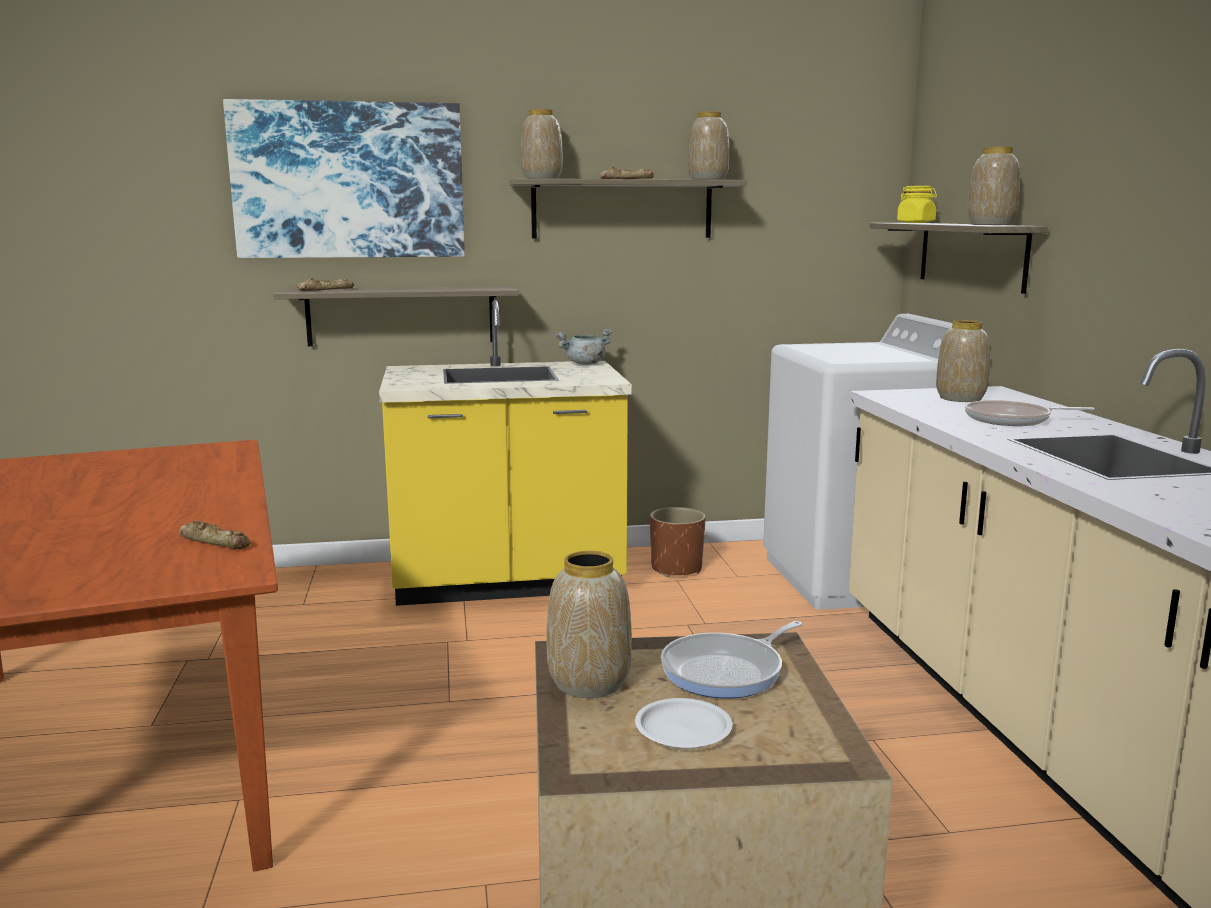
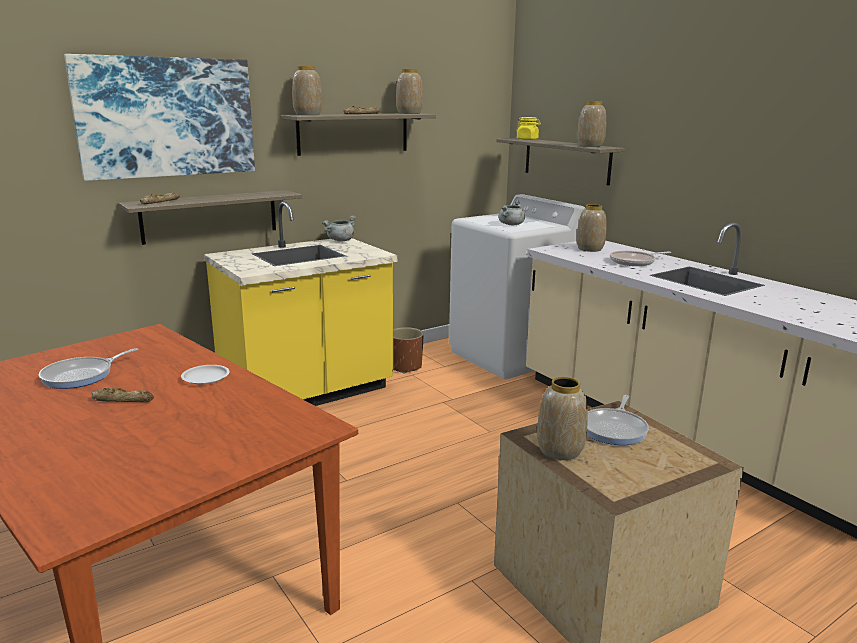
camera: 25 degrees left, 5 degrees up
bread [179,520,250,549] -> bread moved to [91,387,154,402]
white plate [635,698,733,749] -> white plate moved to [181,365,230,384]
none -> frying pan [39,348,138,389]
none -> grey cooking pot [498,200,525,225]

